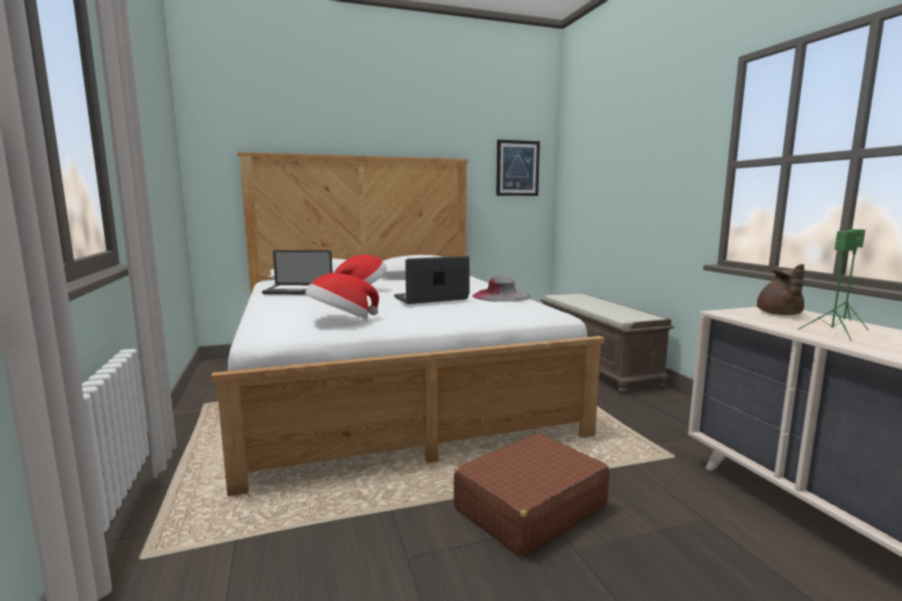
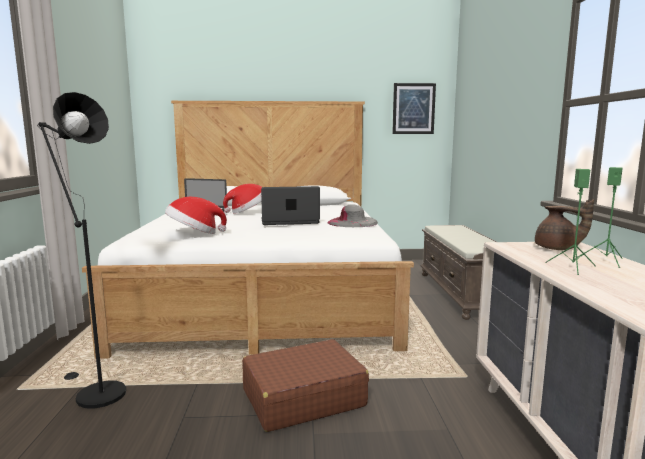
camera: 15 degrees right, 0 degrees up
brown teapot [757,264,804,315] -> brown teapot turned 75 degrees counterclockwise [535,199,594,250]
none -> black floor lamp [37,92,126,409]

